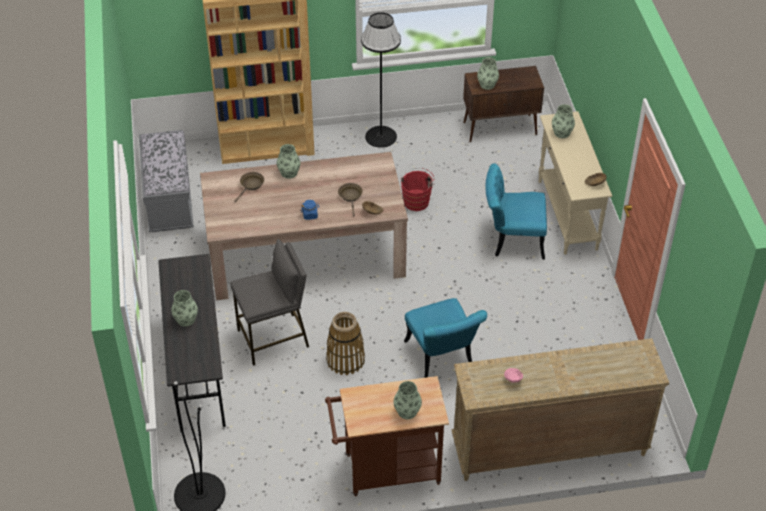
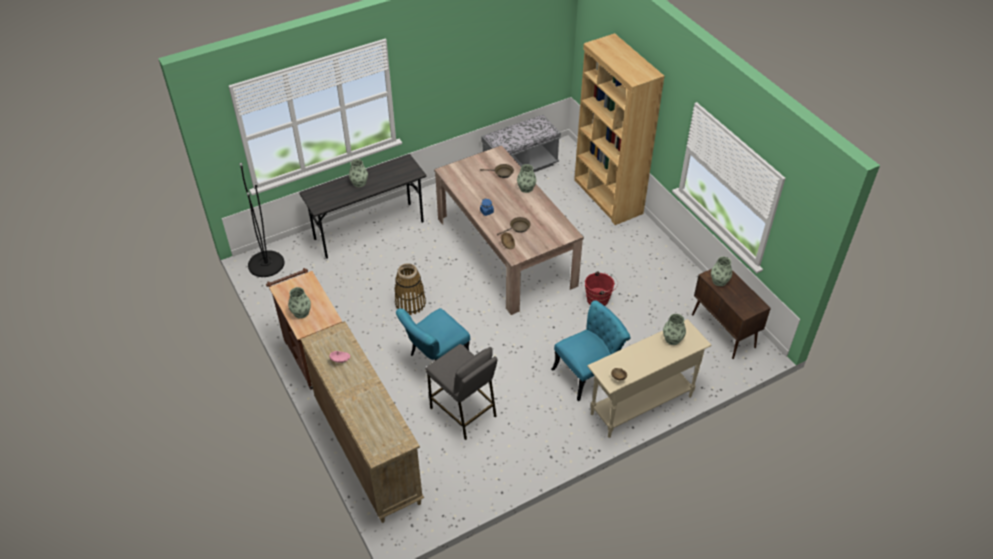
camera: 70 degrees right, 0 degrees up
grey stool [230,239,309,366] -> grey stool moved to [426,344,498,440]
black floor lamp [361,12,401,148] -> none
turquoise chair [485,163,547,259] -> turquoise chair turned 75 degrees clockwise [551,300,630,401]

